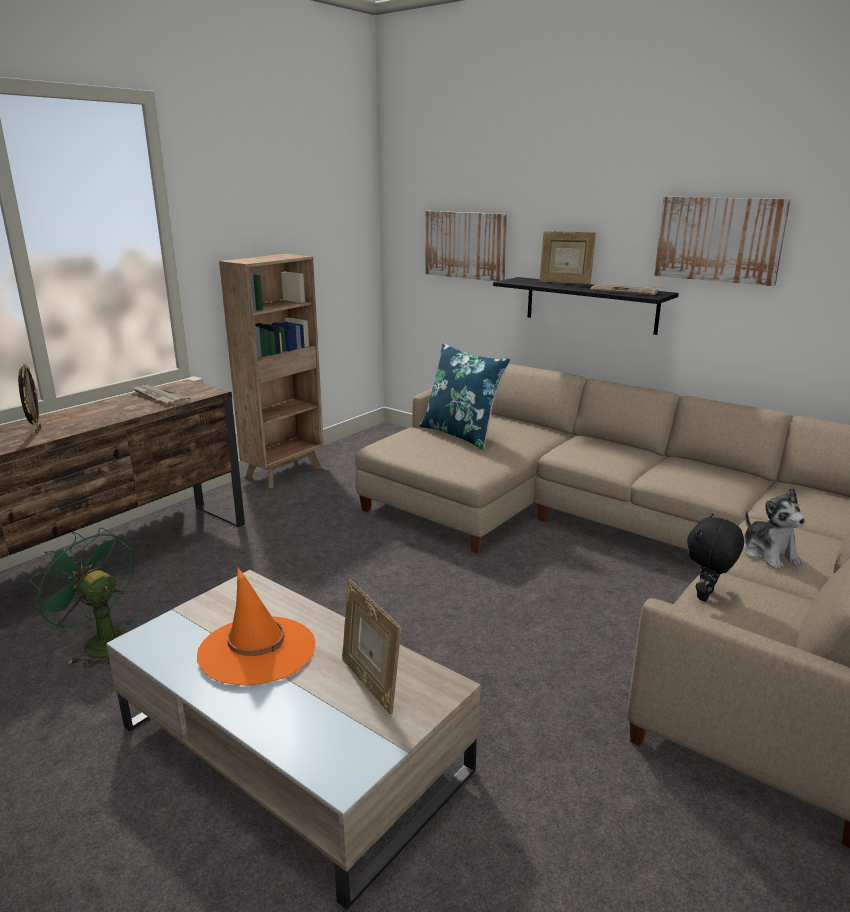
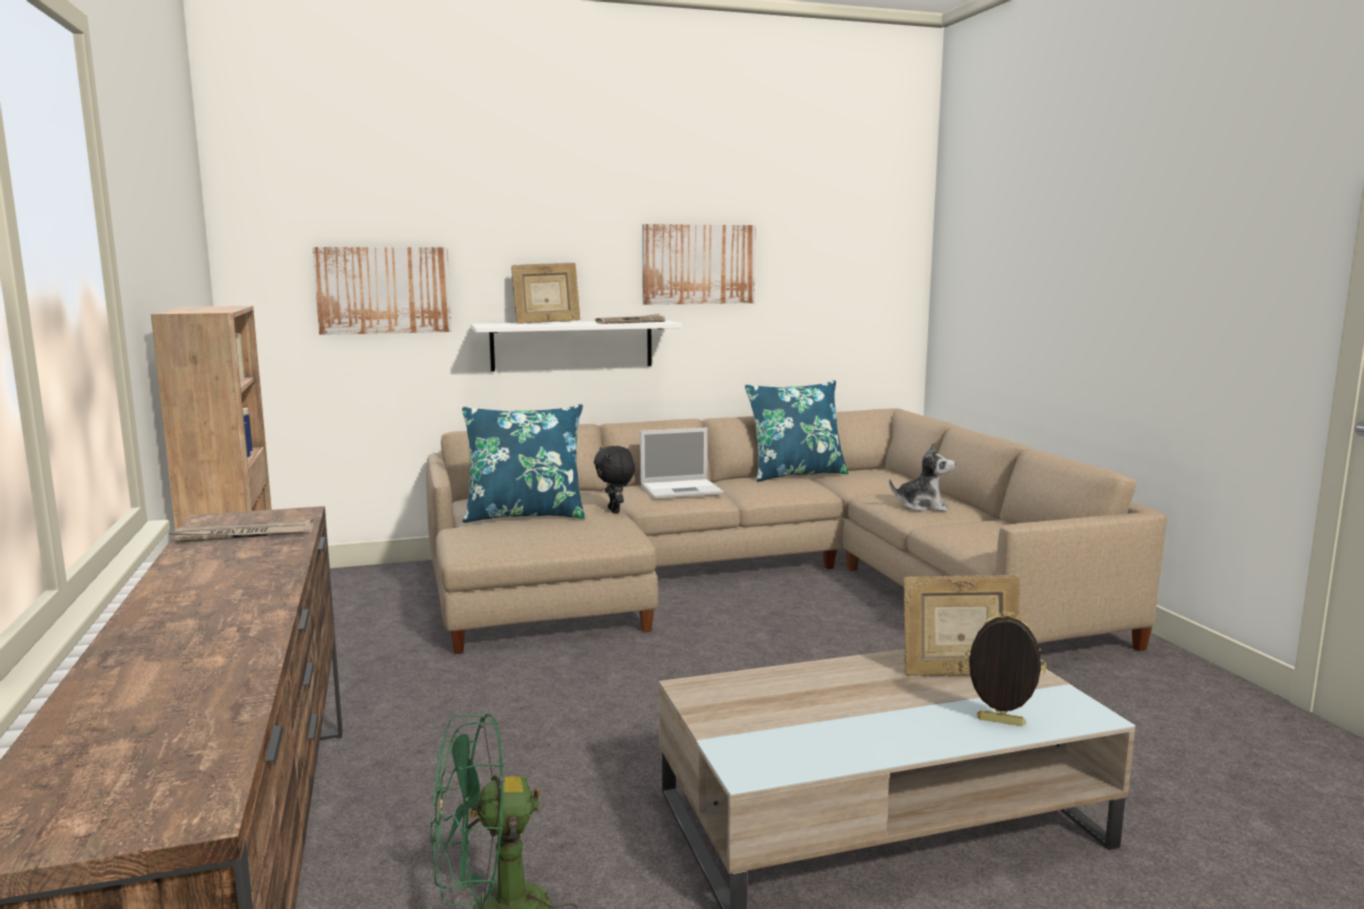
camera: 55 degrees left, 10 degrees down
picture frame [18,364,41,436] -> picture frame moved to [964,611,1046,726]
orange hat [197,568,316,686] -> none
black shelf [493,277,679,335] -> white shelf [471,320,683,372]
black plush toy [687,513,744,602] -> black plush toy moved to [594,446,635,513]
none -> laptop [640,427,724,499]
none -> blue pillow [745,380,849,482]

